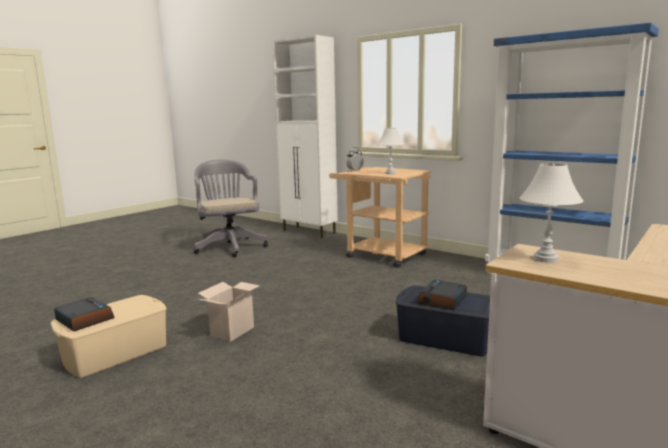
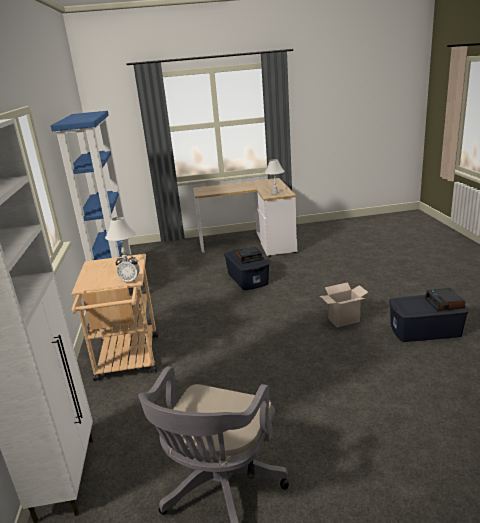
camera: 135 degrees left, 10 degrees up
beige storage box [51,295,167,378] -> blue storage box [389,295,468,342]

